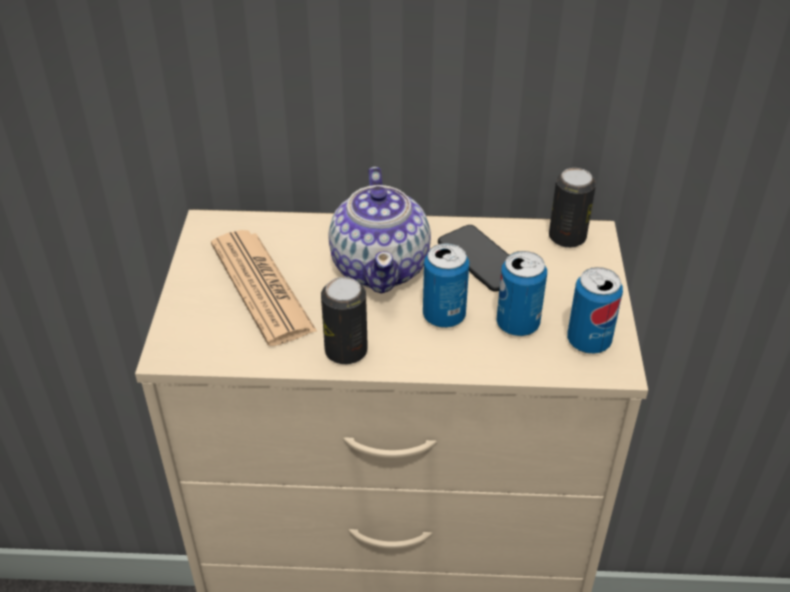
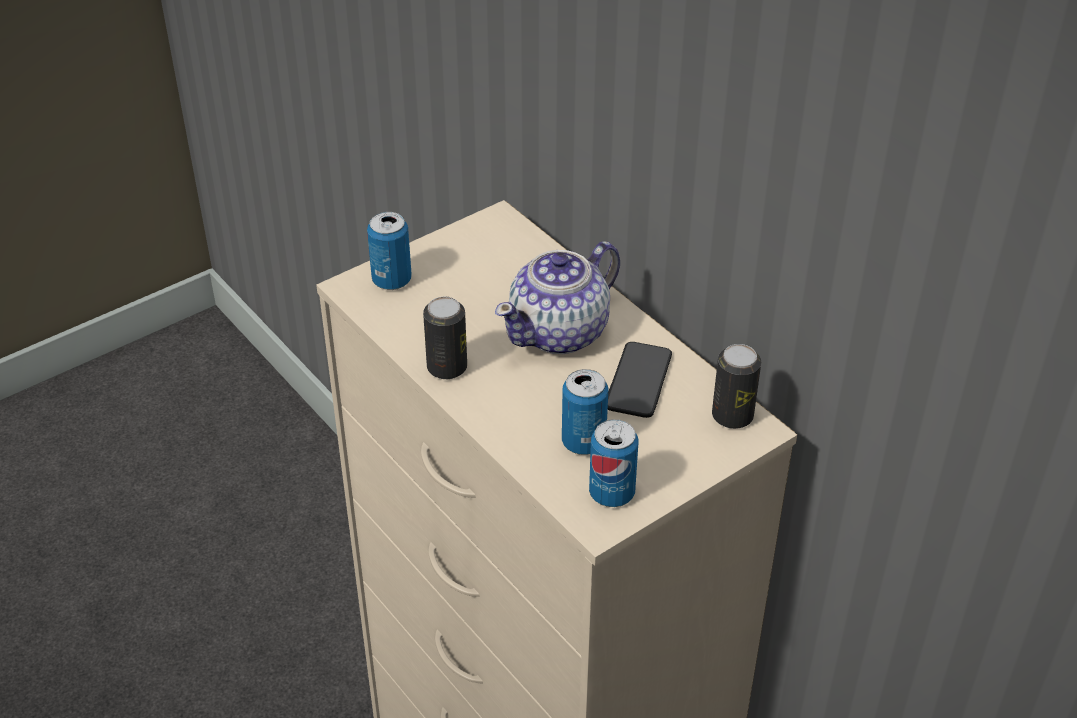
camera: 50 degrees right, 0 degrees up
newspaper [211,230,317,346] -> none
can [423,243,469,328] -> can moved to [367,212,412,290]

